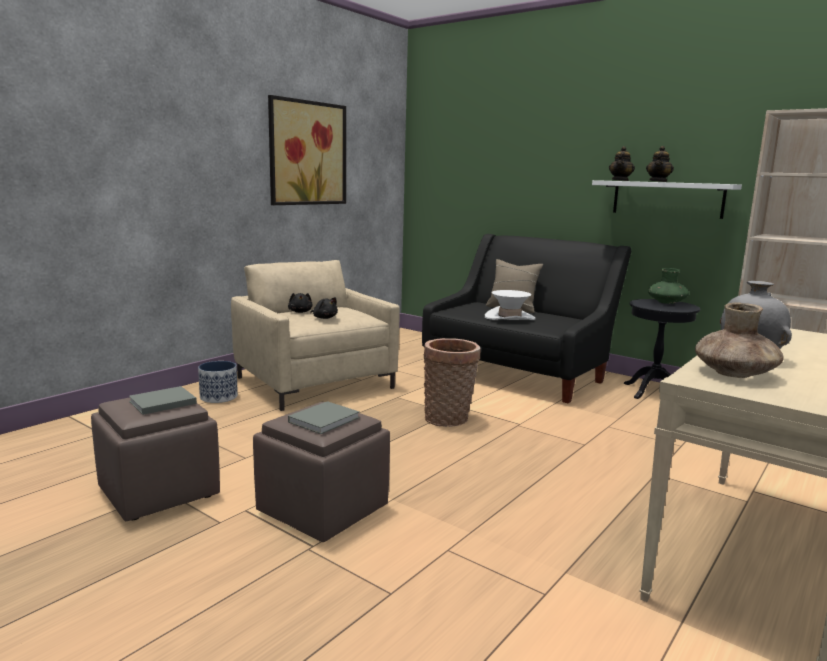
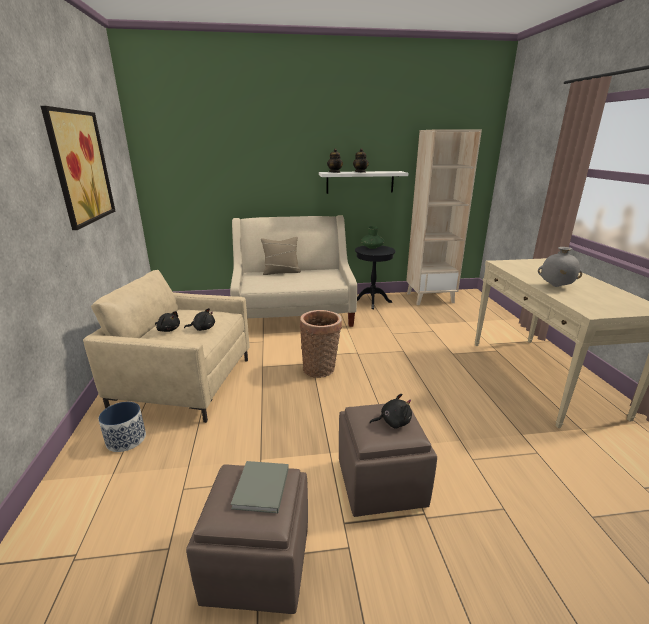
camera: 45 degrees left, 10 degrees up
grey book [288,401,360,434] -> black plush toy [369,394,412,429]
black sofa [422,234,631,403] -> beige sofa [230,216,357,327]
white hat [485,290,535,320] -> none
brown vase [695,303,784,378] -> none

